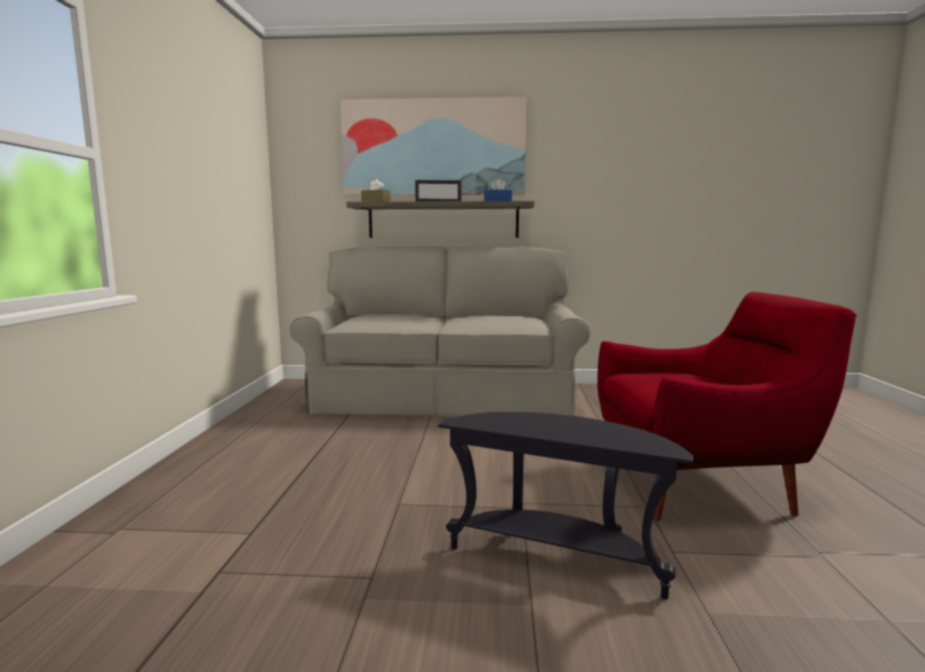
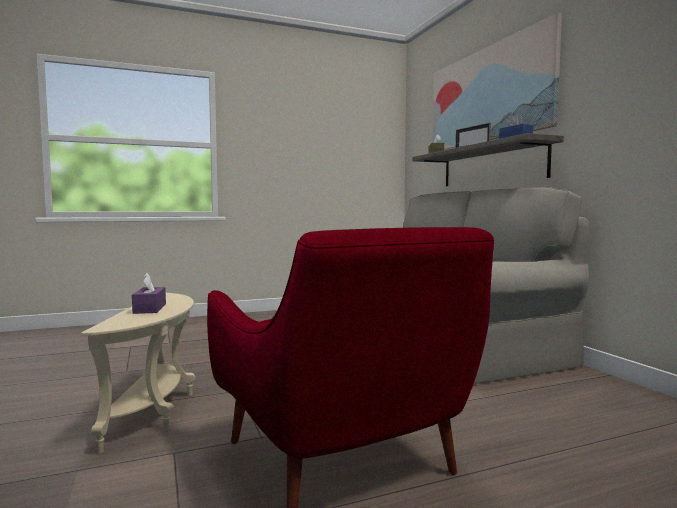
camera: 65 degrees right, 5 degrees down
black side table [438,412,694,600] -> beige side table [81,293,195,453]
none -> purple tissue box [132,273,166,314]

